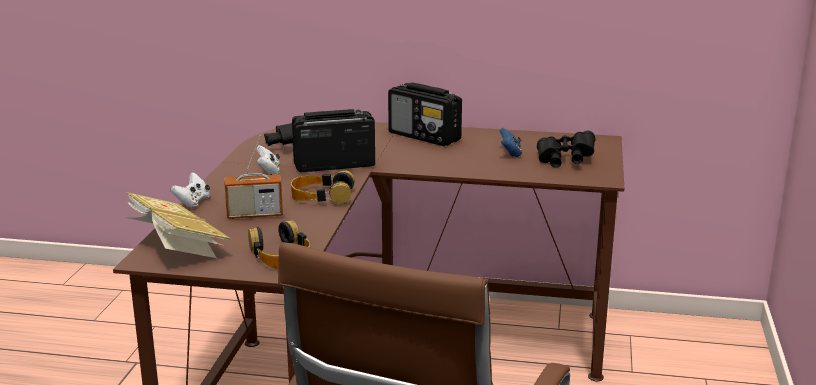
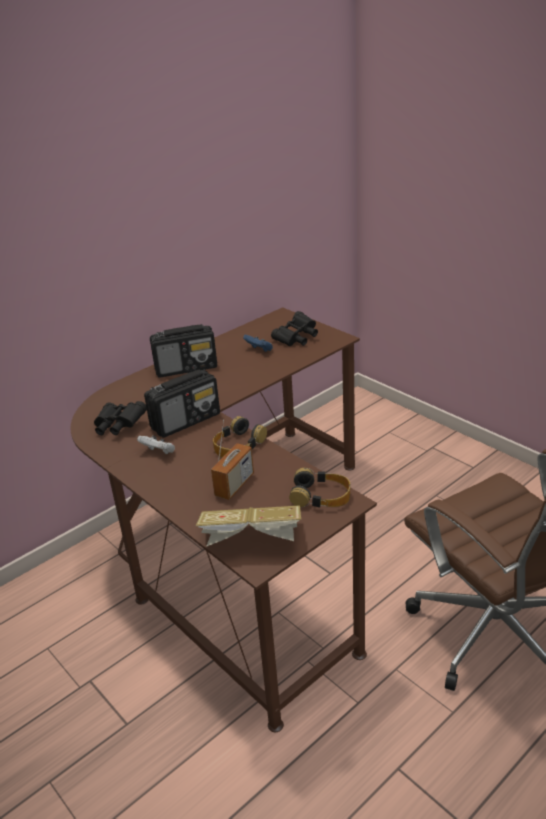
camera: 50 degrees left, 10 degrees up
white game controller [170,172,210,208] -> none
radio [292,109,375,172] -> radio turned 150 degrees counterclockwise [144,370,220,438]

